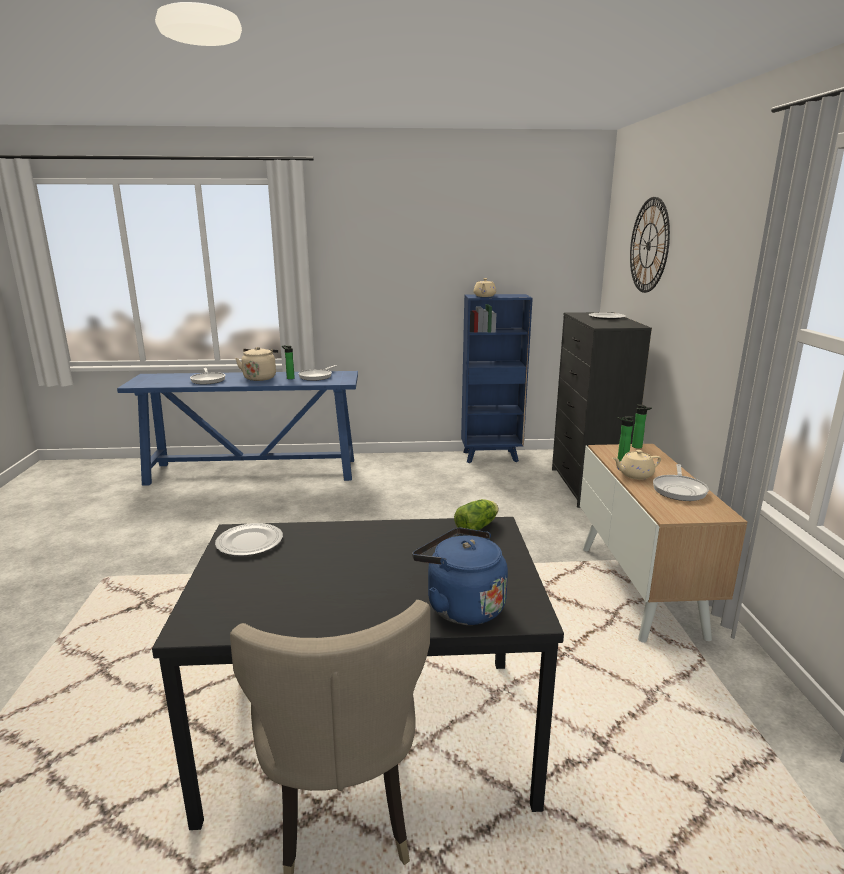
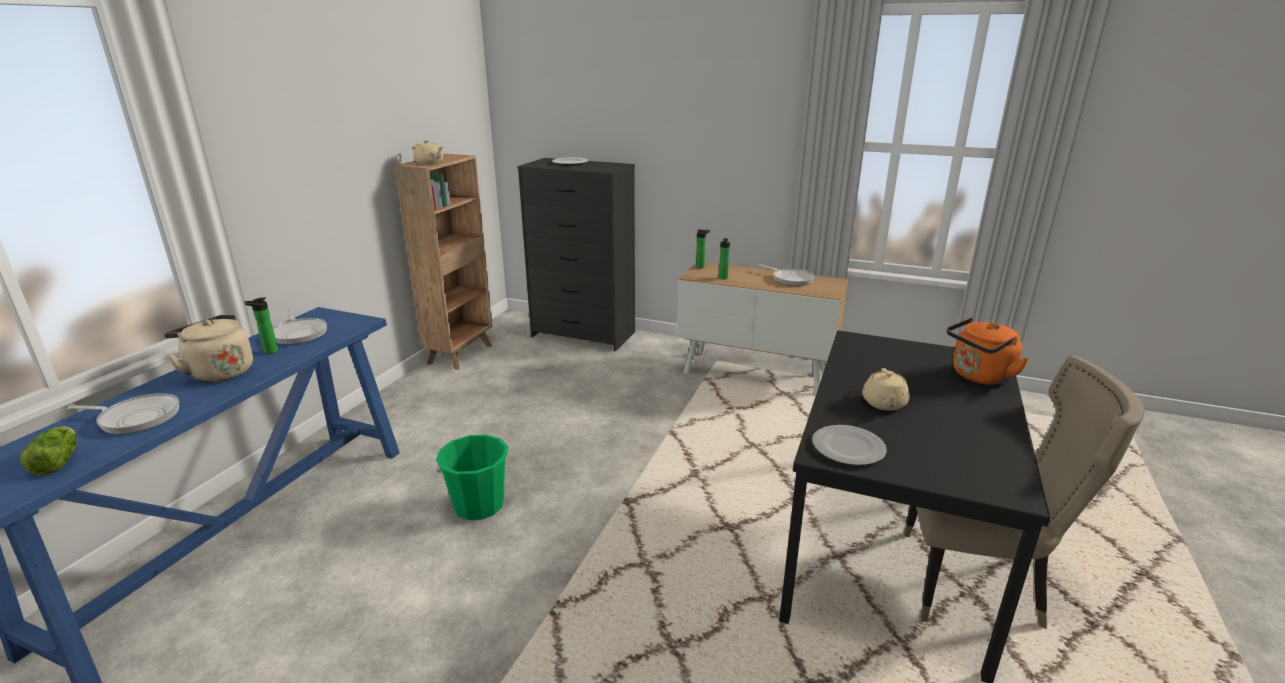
camera: 65 degrees left, 5 degrees up
blue kettle [412,528,508,625] -> orange kettle [947,318,1029,385]
lettuce [454,499,499,530] -> lettuce moved to [20,427,77,475]
blue bookcase [461,294,533,463] -> brown bookcase [394,154,493,370]
beige teapot [612,450,661,480] -> beige teapot moved to [862,368,910,411]
wall clock [630,197,670,293] -> none
none -> green bucket [435,435,508,520]

